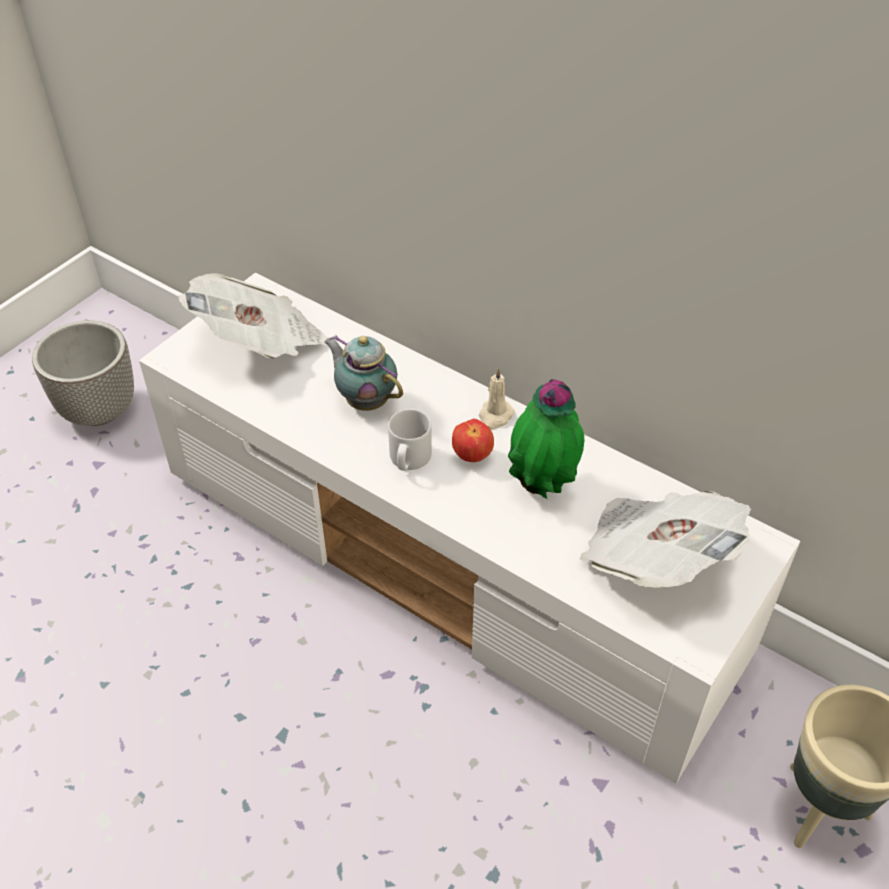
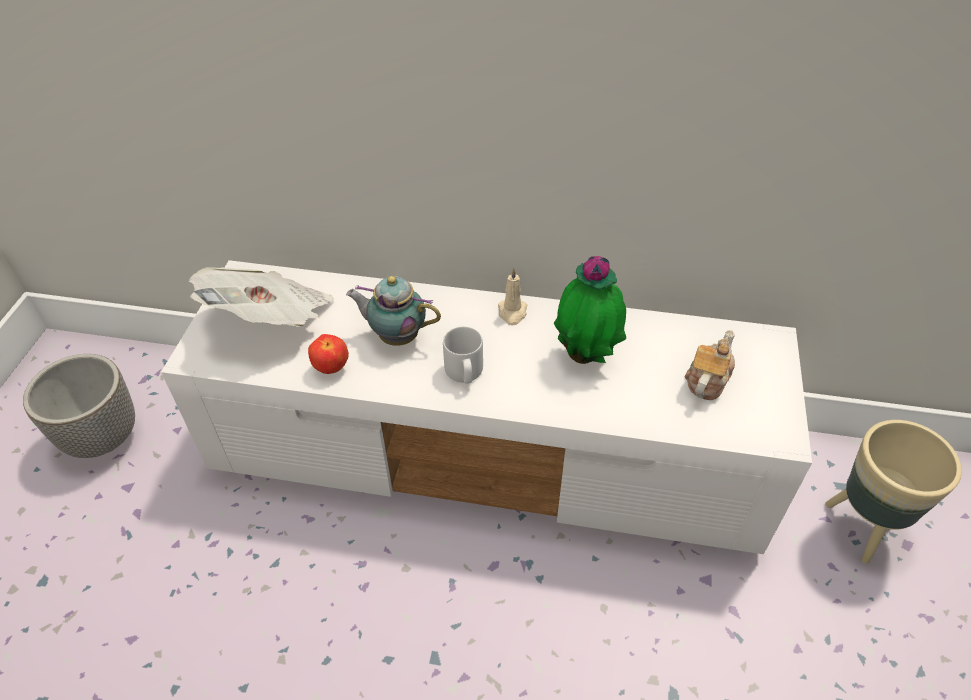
camera: 25 degrees left, 0 degrees up
apple [452,419,494,462] -> apple moved to [308,334,349,374]
newspaper [580,491,751,588] -> teapot [685,331,735,400]

